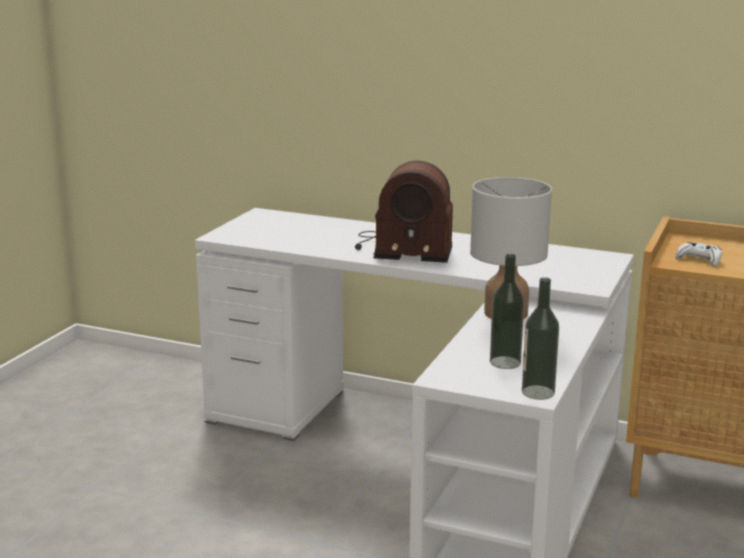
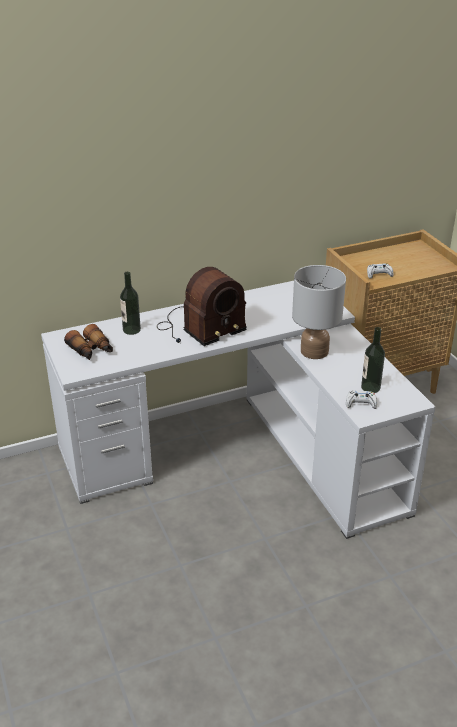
camera: 45 degrees left, 15 degrees up
bottle [522,278,559,400] -> bottle moved to [120,271,141,335]
none -> binoculars [64,324,113,360]
none -> white game controller [346,391,377,409]

